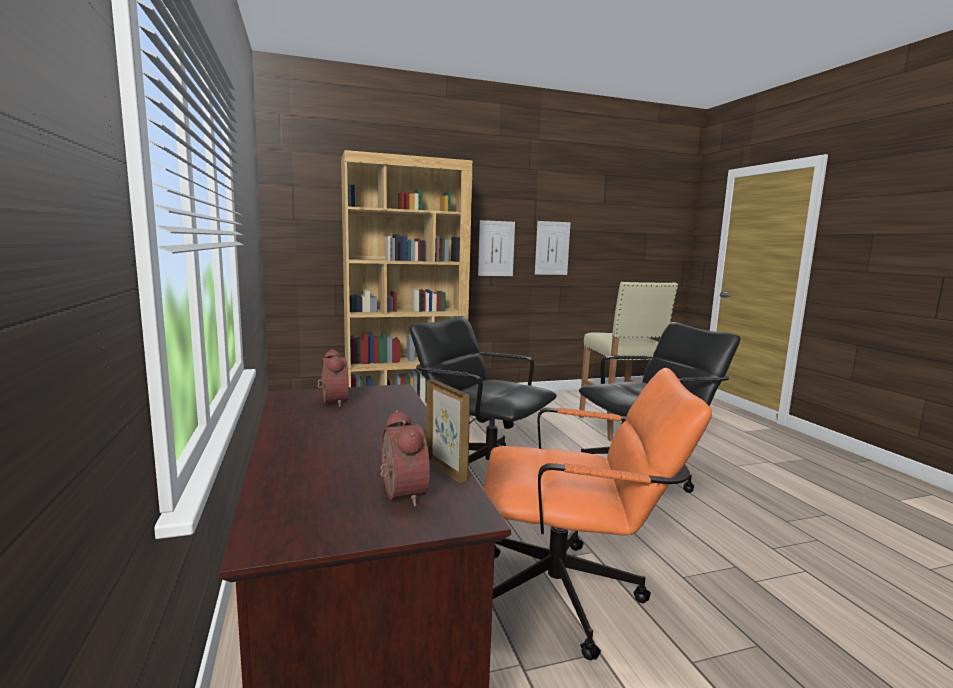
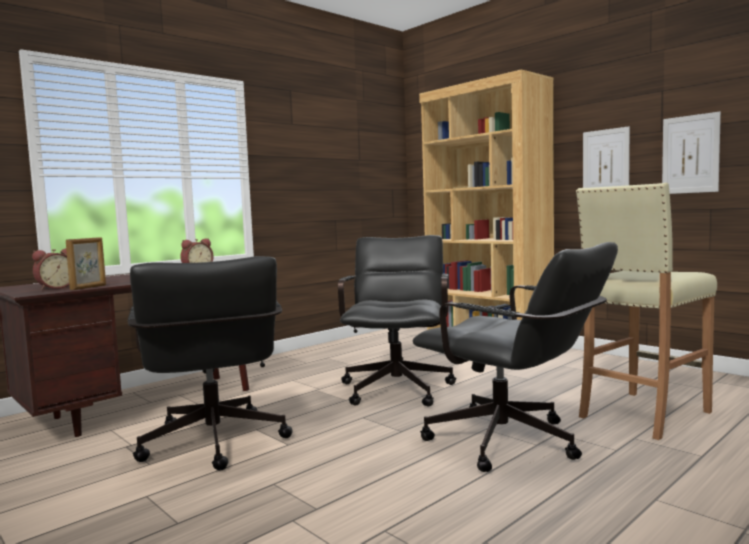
camera: 65 degrees right, 5 degrees down
orange office chair [483,368,712,660] -> black office chair [127,256,293,470]

